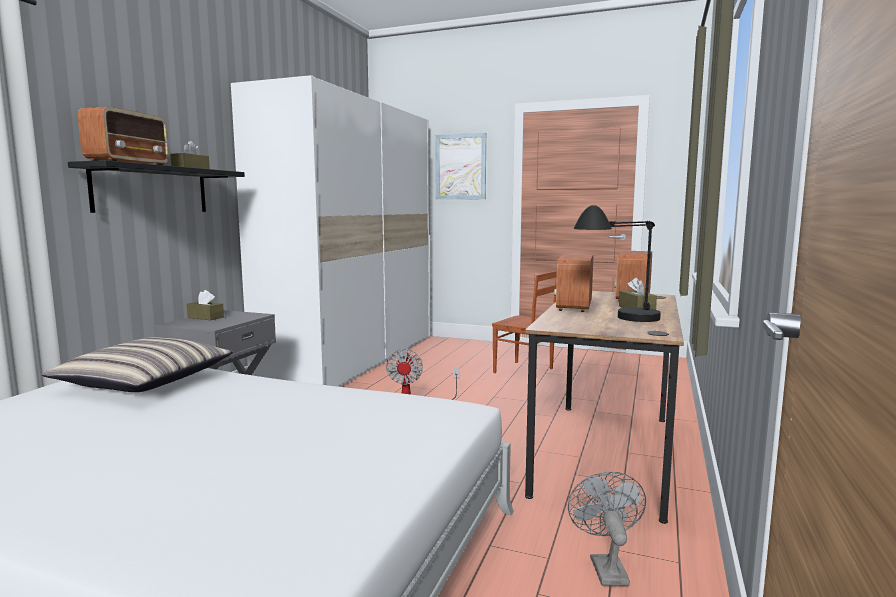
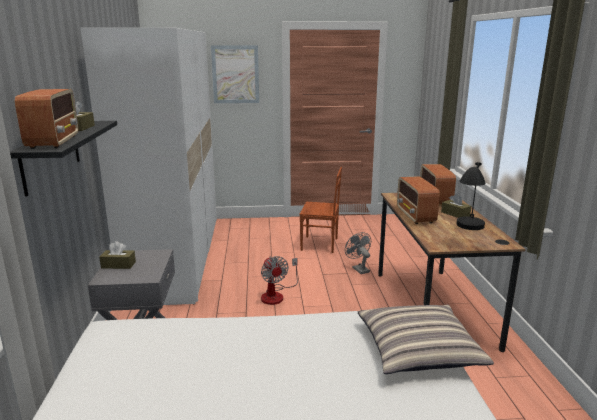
camera: 25 degrees left, 10 degrees up
pillow [42,337,233,392] -> pillow moved to [358,305,494,374]
grey fan [568,472,646,586] -> grey fan moved to [345,232,371,274]

